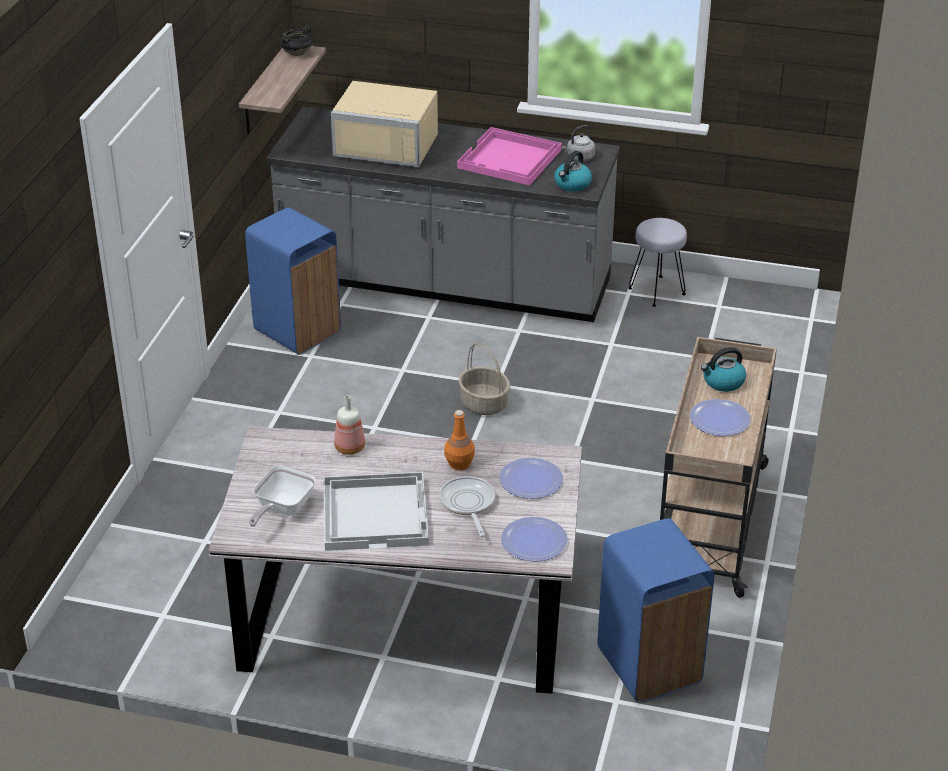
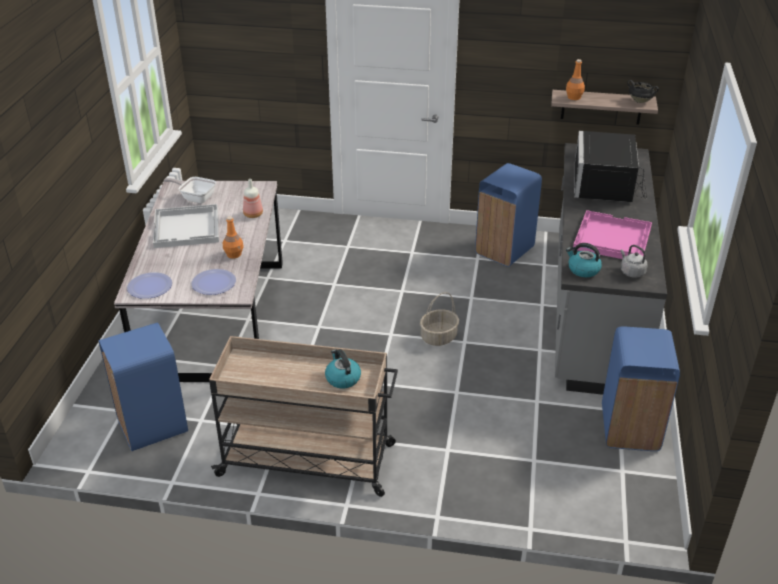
camera: 85 degrees right, 0 degrees up
beige microwave [331,81,438,167] -> black microwave [574,131,647,202]
frying pan [439,476,495,537] -> none
grey stool [628,218,687,307] -> blue trash can [602,326,680,451]
plate [690,399,751,436] -> none
none -> orange bottle [566,59,585,100]

